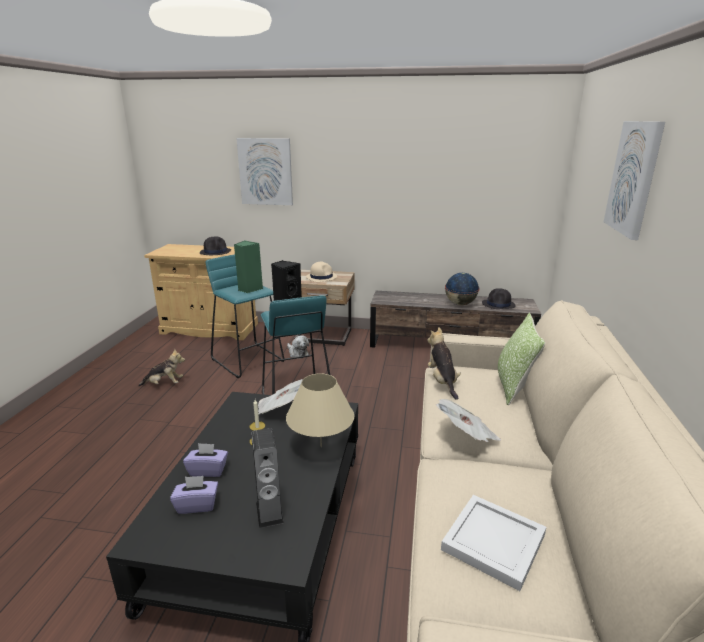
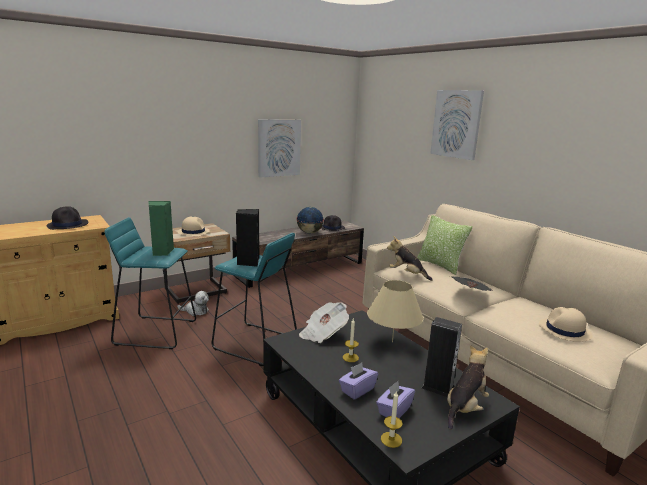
camera: 45 degrees left, 5 degrees down
plush toy [138,349,185,386] -> plush toy moved to [447,345,489,430]
picture [236,138,293,205] -> picture moved to [258,119,301,178]
white tray [441,495,546,591] -> beige hat [539,307,593,342]
none -> candle [381,390,403,448]

